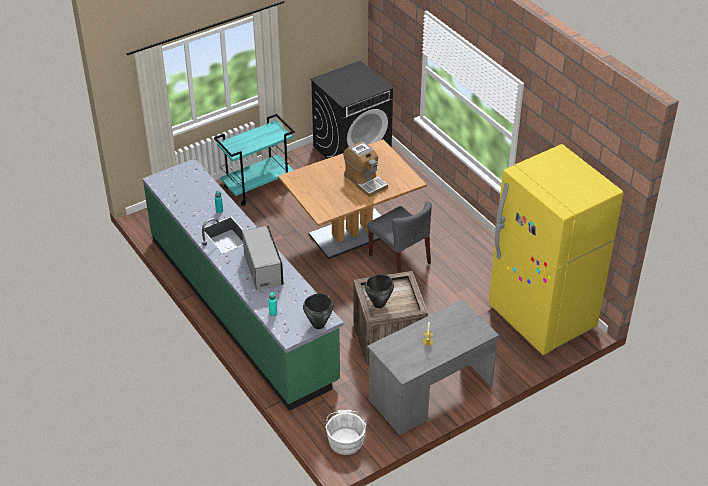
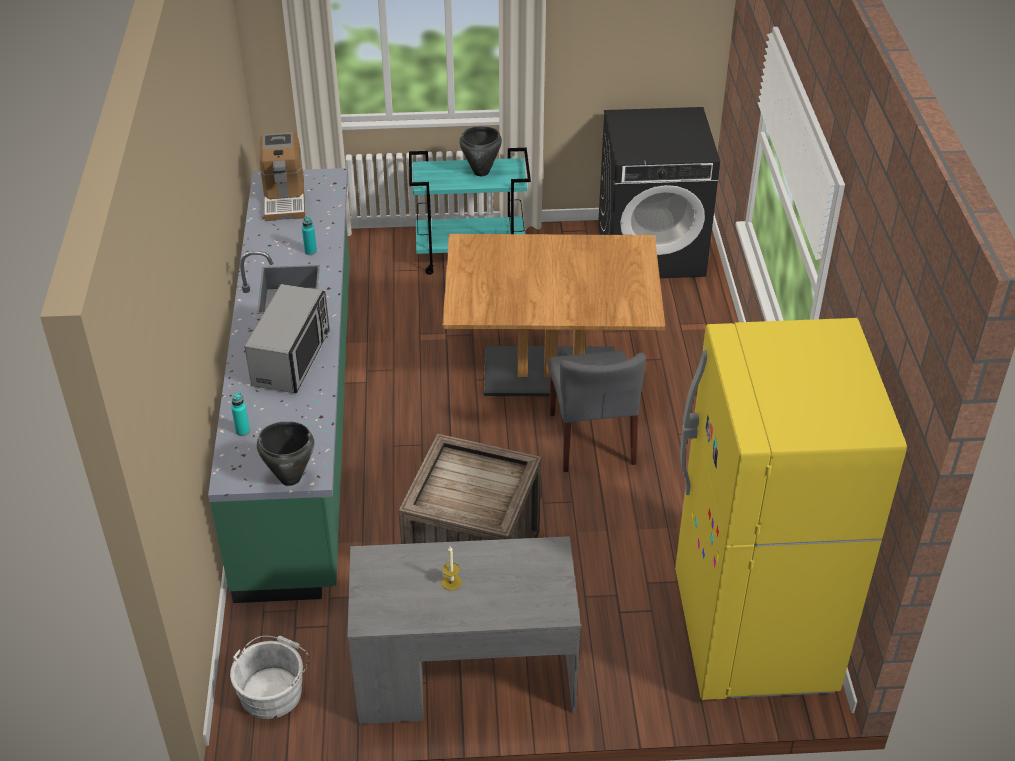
camera: 30 degrees right, 0 degrees up
coffee machine [343,141,388,197] -> coffee machine moved to [260,131,305,221]
black cooking pot [365,274,394,308] -> black cooking pot moved to [460,126,502,176]

